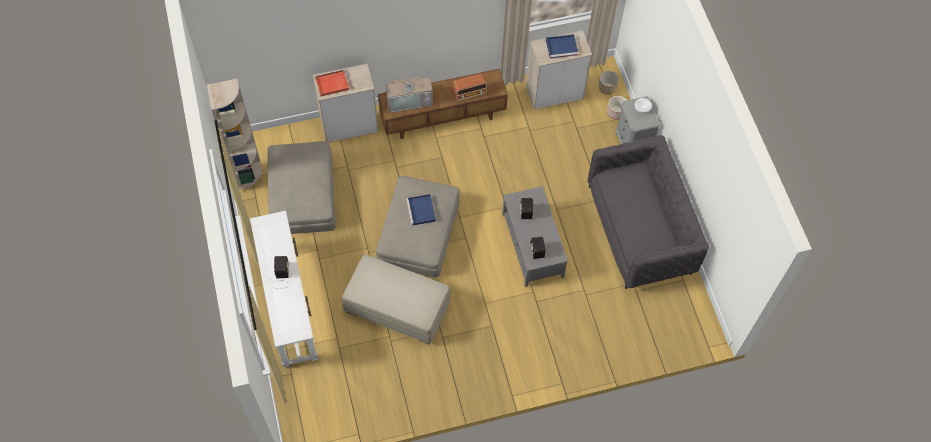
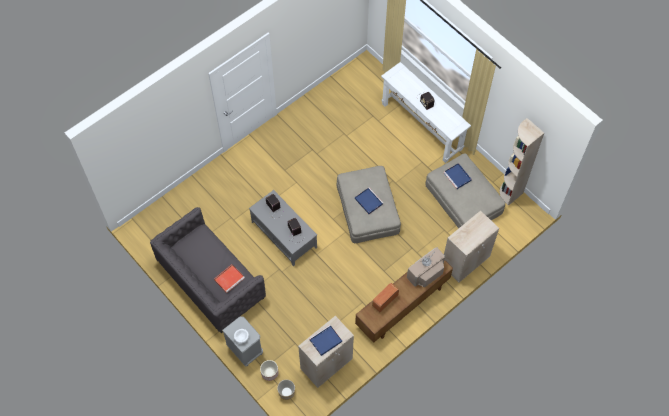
camera: 155 degrees right, 0 degrees up
red tray [315,69,349,96] -> red tray moved to [214,264,245,293]
beige ottoman [342,255,451,344] -> none
none -> blue tray [444,163,472,189]

